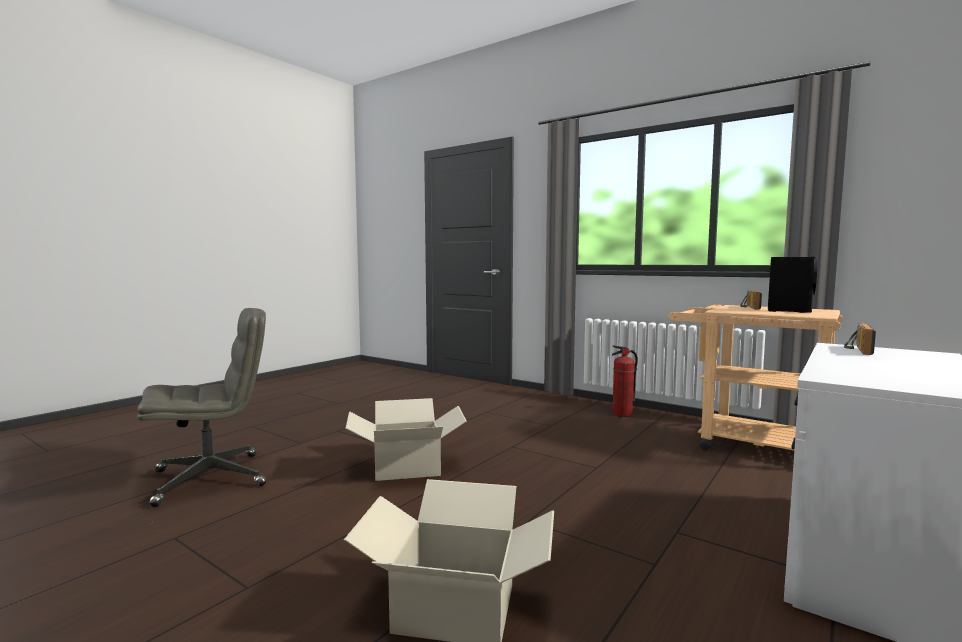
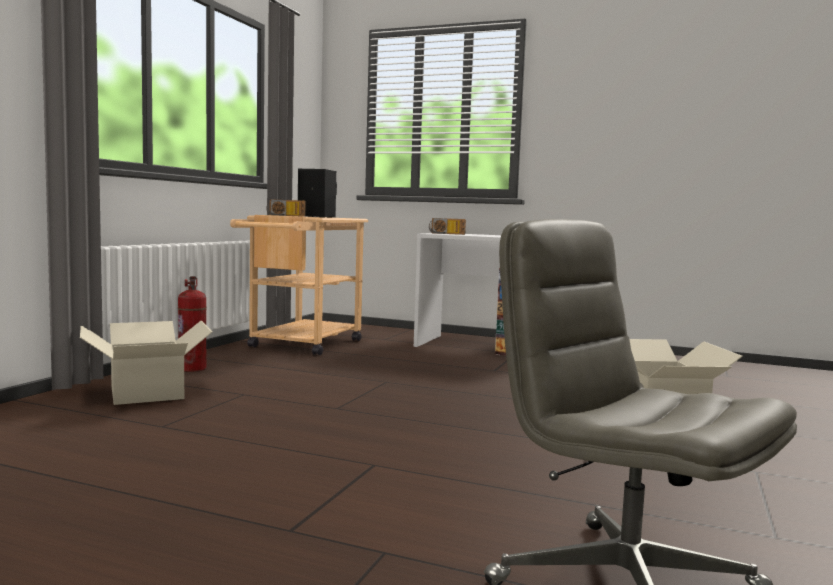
camera: 105 degrees left, 0 degrees up
cardboard box [346,398,467,481] -> cardboard box moved to [80,321,212,405]

